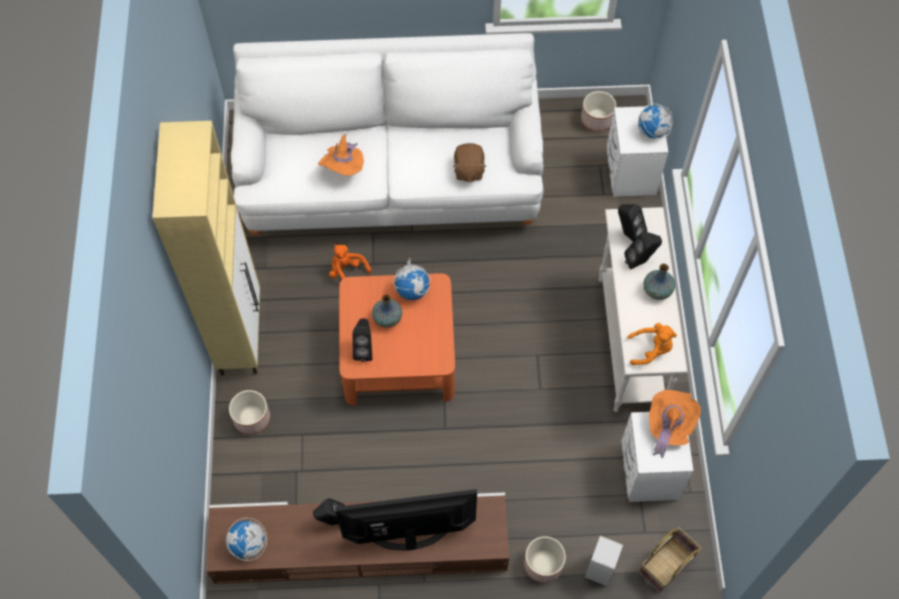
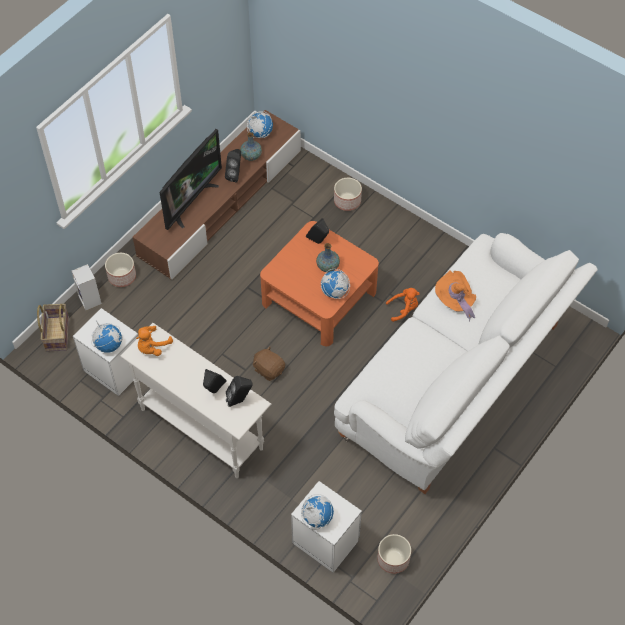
camera: 130 degrees right, 5 degrees down
beige cabinet [152,121,260,375] -> none
brown plush toy [453,143,486,183] -> brown plush toy moved to [253,346,285,381]
vase [643,264,675,300] -> vase moved to [240,132,262,161]
orange hat [649,390,701,459] -> globe [91,320,122,353]

